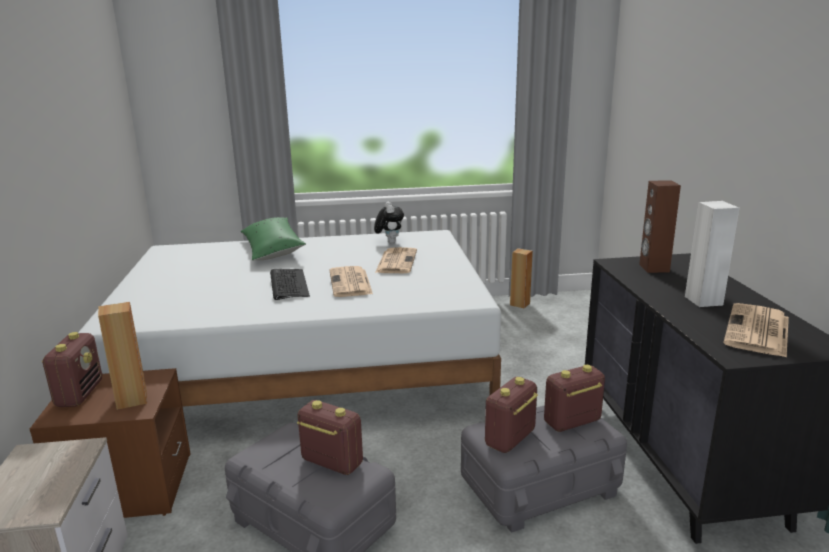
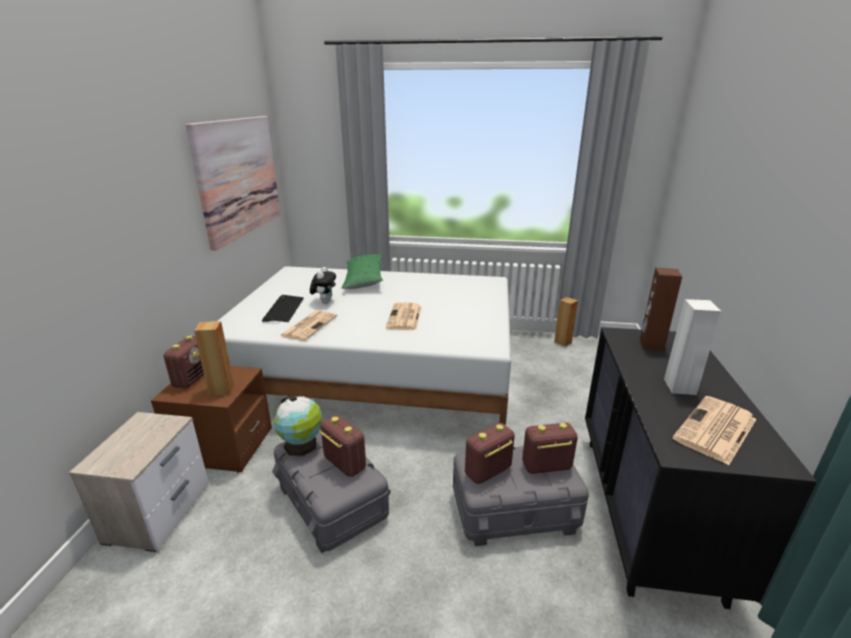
camera: 15 degrees right, 5 degrees up
keyboard [270,268,310,300] -> keyboard moved to [262,295,304,322]
plush toy [374,201,404,243] -> plush toy moved to [310,267,336,304]
newspaper [375,247,417,273] -> newspaper moved to [280,310,337,341]
none -> picture [185,116,280,250]
none -> globe [274,395,322,456]

